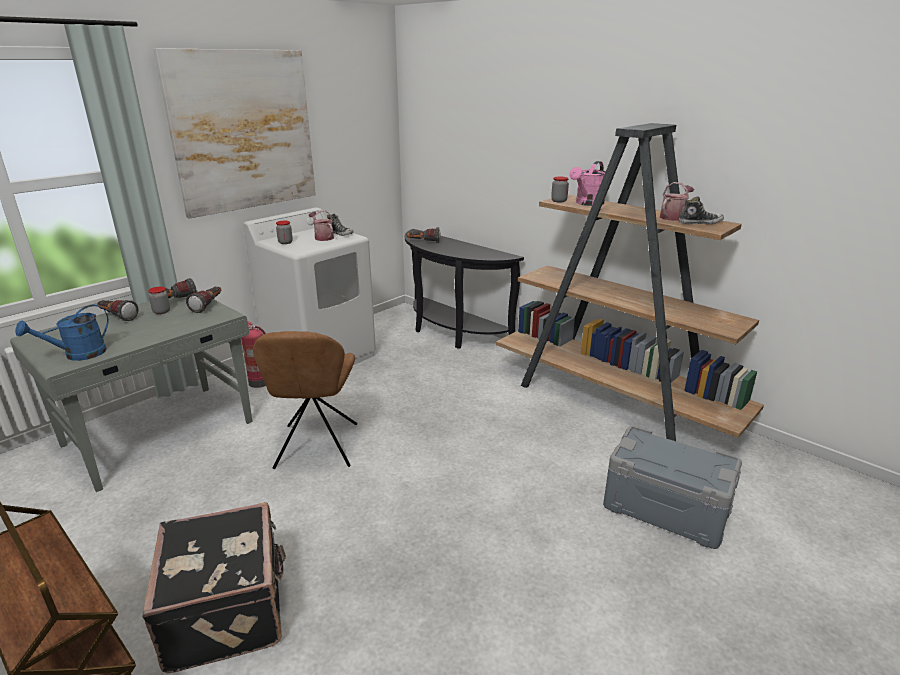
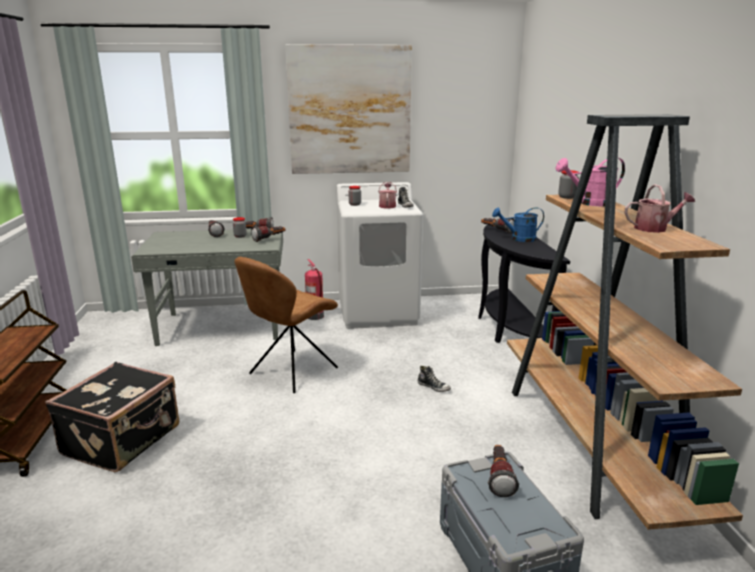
camera: 40 degrees right, 5 degrees down
blue watering can [15,305,109,361] -> blue watering can moved to [492,208,544,242]
shoe [679,197,724,224] -> shoe moved to [418,366,451,392]
none -> flashlight [488,445,519,497]

